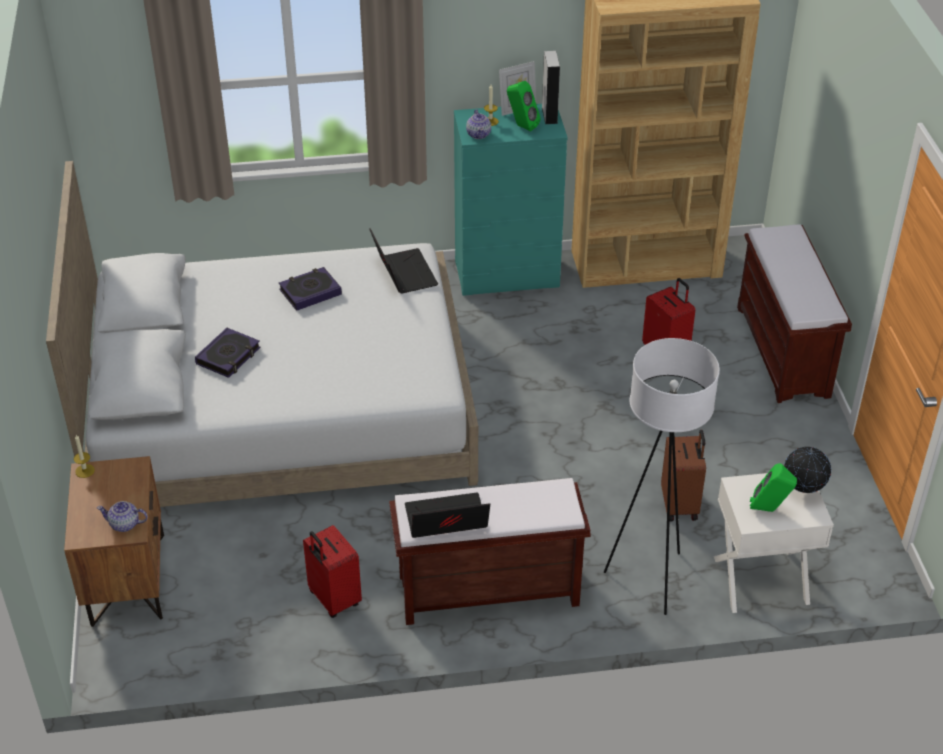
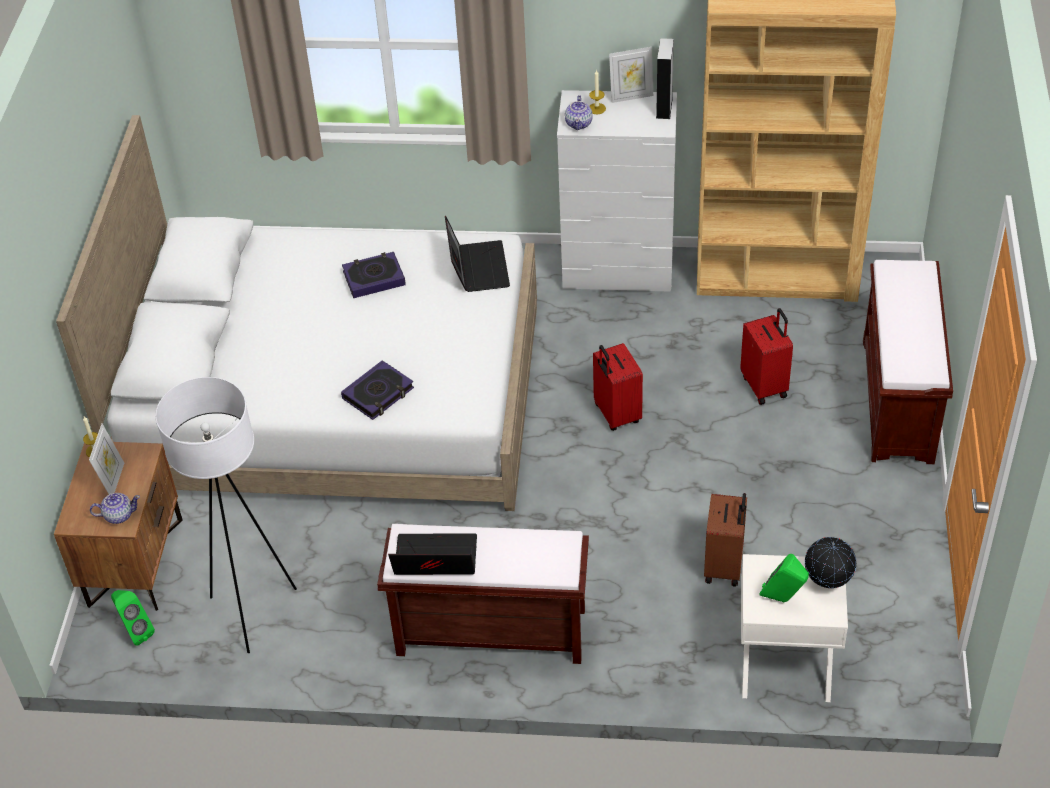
camera: 15 degrees right, 5 degrees up
teapot [97,501,148,532] -> teapot turned 150 degrees clockwise [90,493,140,524]
book [195,328,260,378] -> book moved to [341,360,414,420]
red suitcase [303,525,362,618] -> red suitcase moved to [593,343,643,431]
turquoise dresser [454,104,568,296] -> white dresser [557,90,677,292]
green speaker [507,81,541,131] -> green speaker moved to [111,590,155,646]
white floor lamp [604,338,720,615] -> white floor lamp moved to [155,377,297,653]
none -> picture frame [89,424,124,494]

